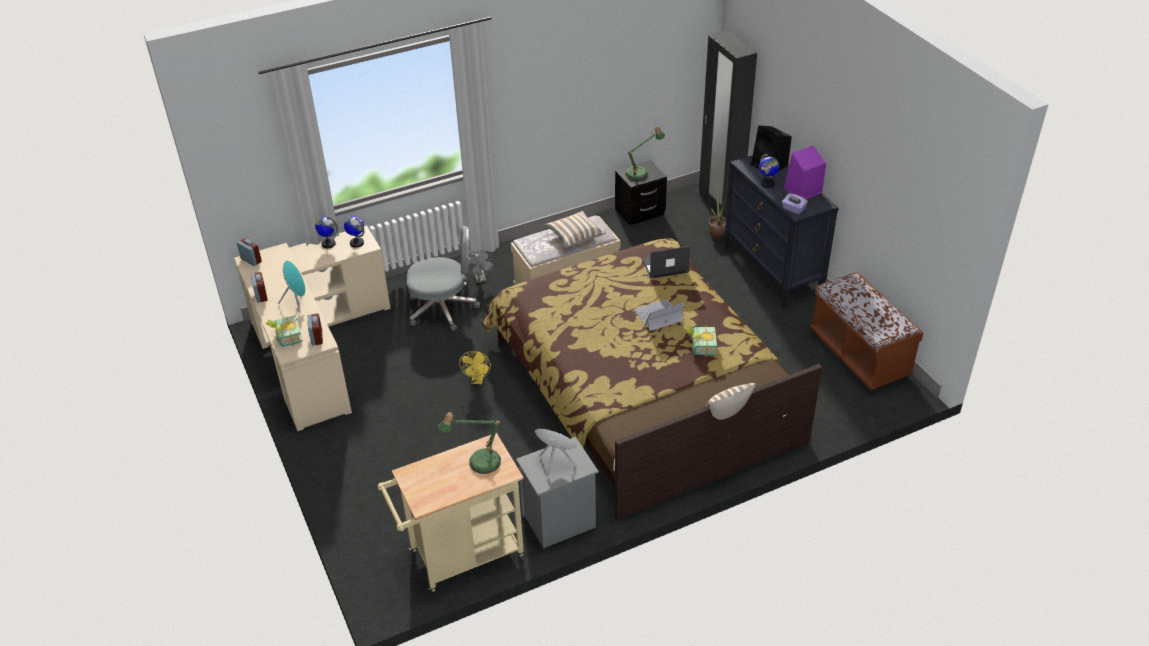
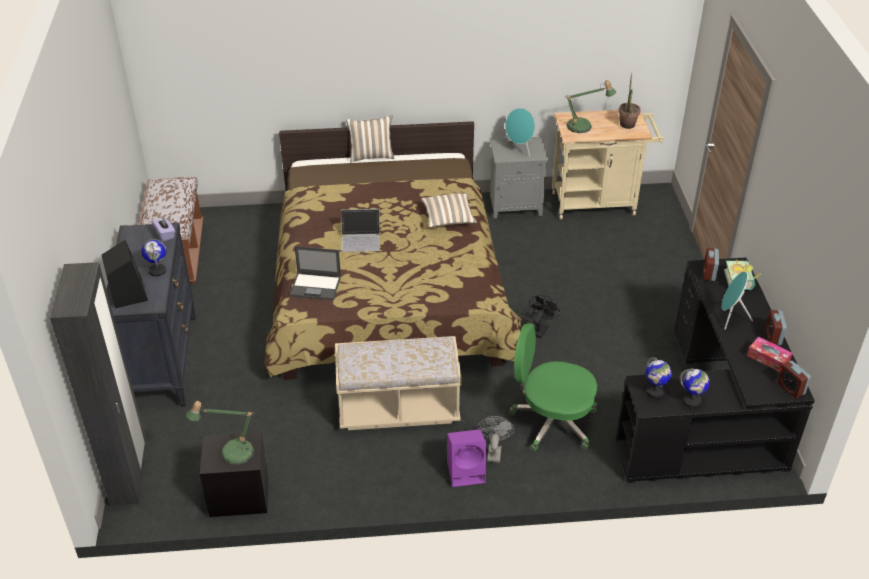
camera: 160 degrees left, 0 degrees up
beige desk [234,225,390,431] -> black desk [616,257,815,483]
grey office chair [407,226,480,331] -> green office chair [508,323,597,452]
yellow fan [459,351,491,384] -> black fan [529,296,560,338]
pillow [544,211,605,248] -> pillow moved to [421,193,477,228]
book [685,326,717,357] -> none
potted plant [708,180,726,239] -> potted plant moved to [618,72,641,129]
purple speaker [784,145,826,199] -> purple speaker moved to [447,429,486,487]
none -> tissue box [747,337,793,372]

